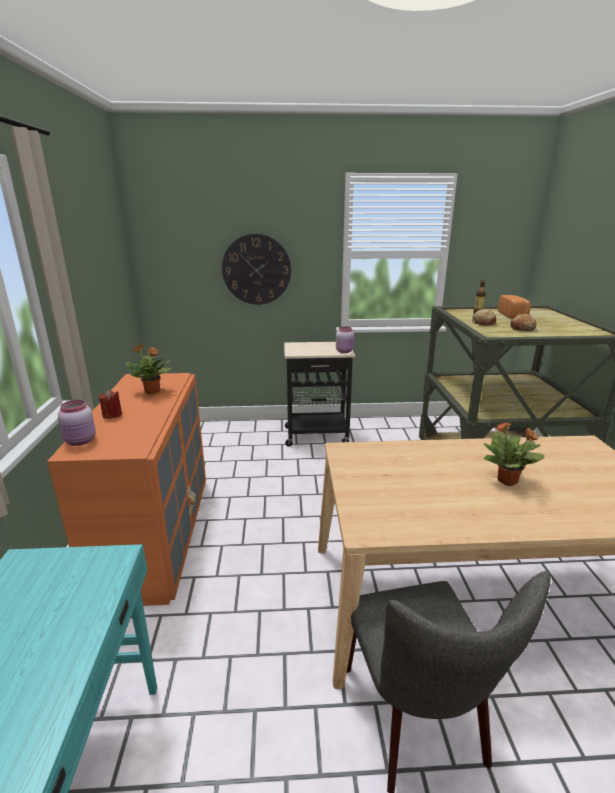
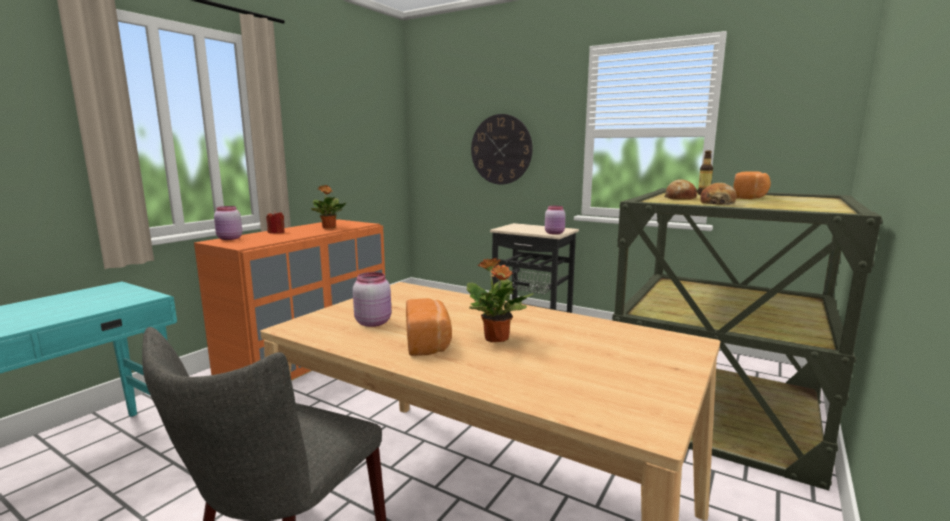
camera: 35 degrees right, 10 degrees down
none -> pink jar [353,272,391,327]
none -> bread [406,298,452,356]

